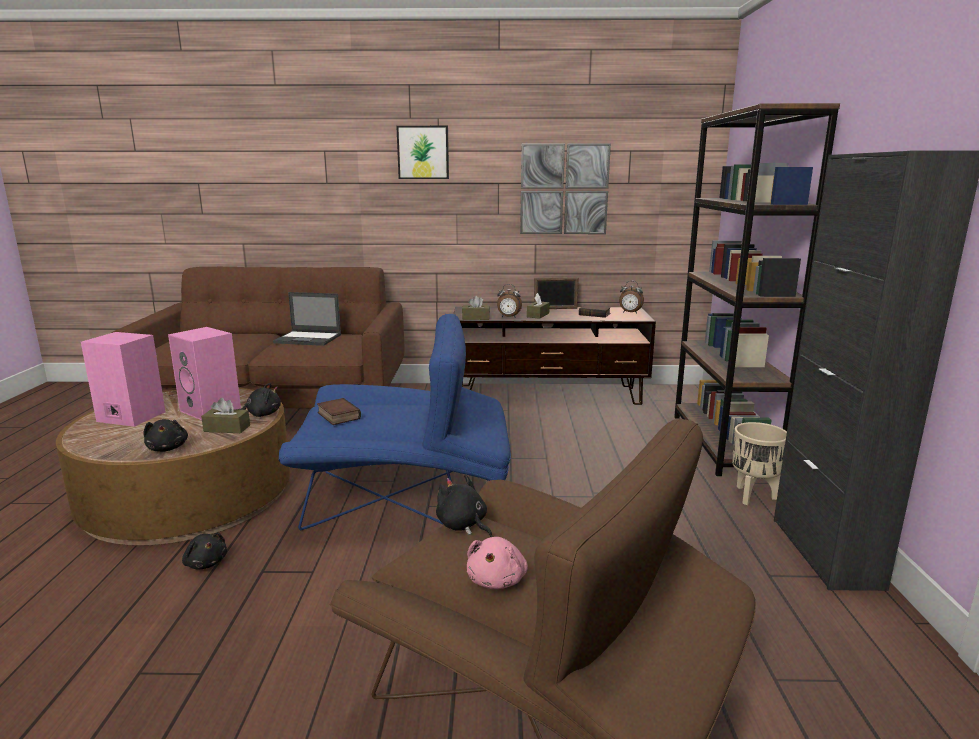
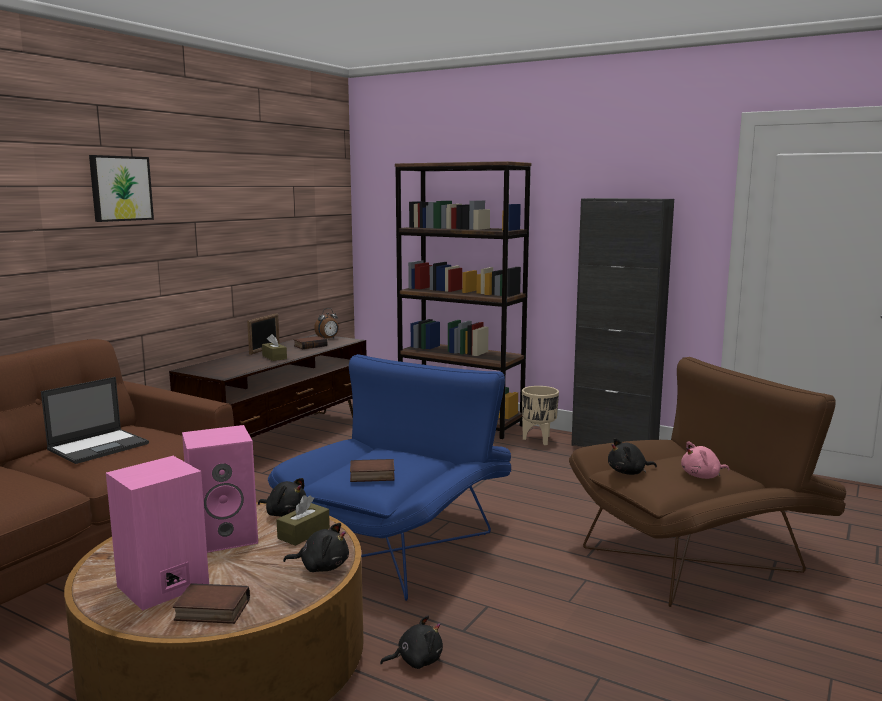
camera: 60 degrees left, 5 degrees down
black plush toy [237,383,281,417] -> black plush toy turned 105 degrees clockwise [258,478,306,517]
brown tissue box [462,296,490,320] -> none
pink plush toy [467,537,528,589] -> pink plush toy turned 120 degrees clockwise [681,441,729,479]
alarm clock [497,284,522,318] -> none
picture [520,144,611,234] -> none
none -> book [173,583,250,624]

